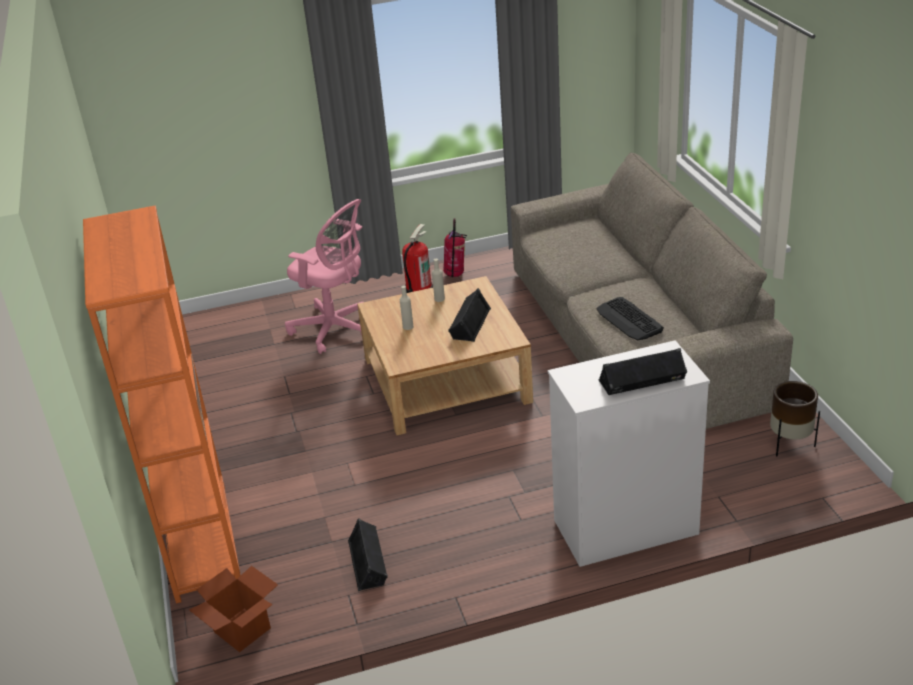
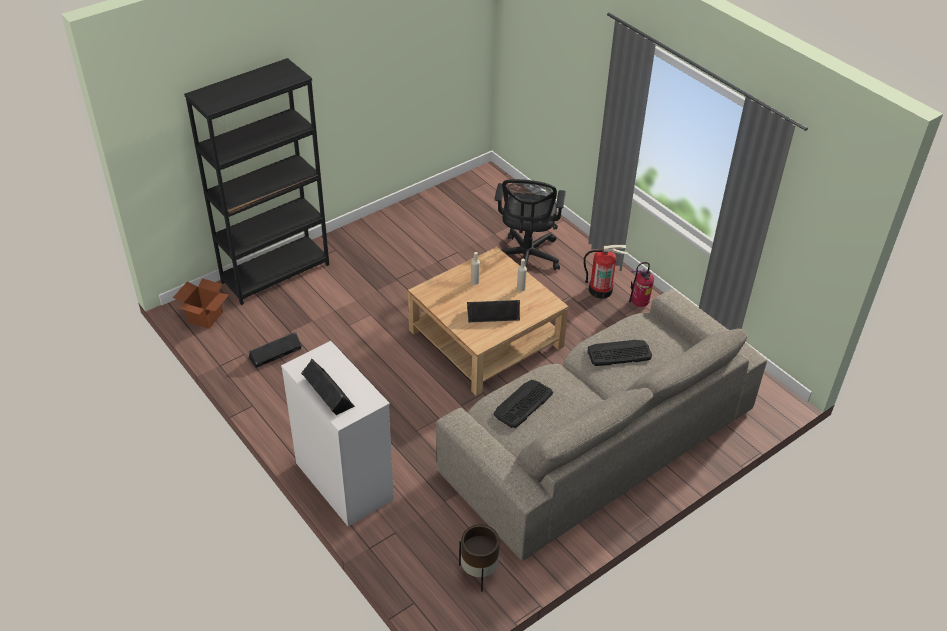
camera: 65 degrees right, 10 degrees up
orange bookcase [83,205,241,604] -> black bookcase [184,58,329,305]
pink office chair [285,199,363,354] -> black office chair [495,179,566,270]
none -> keyboard [588,340,652,366]

